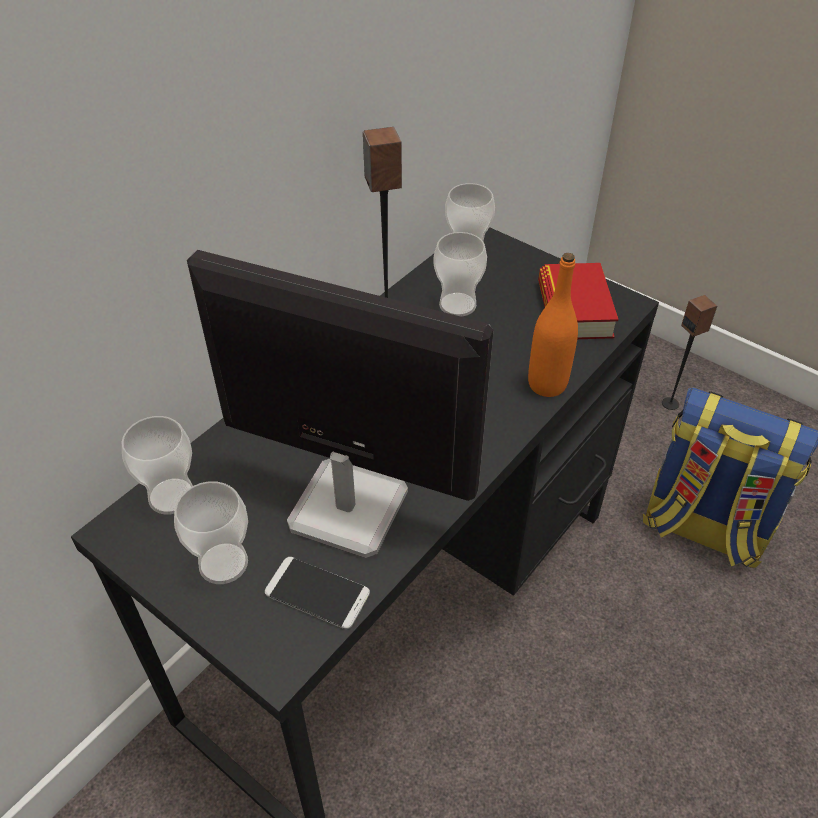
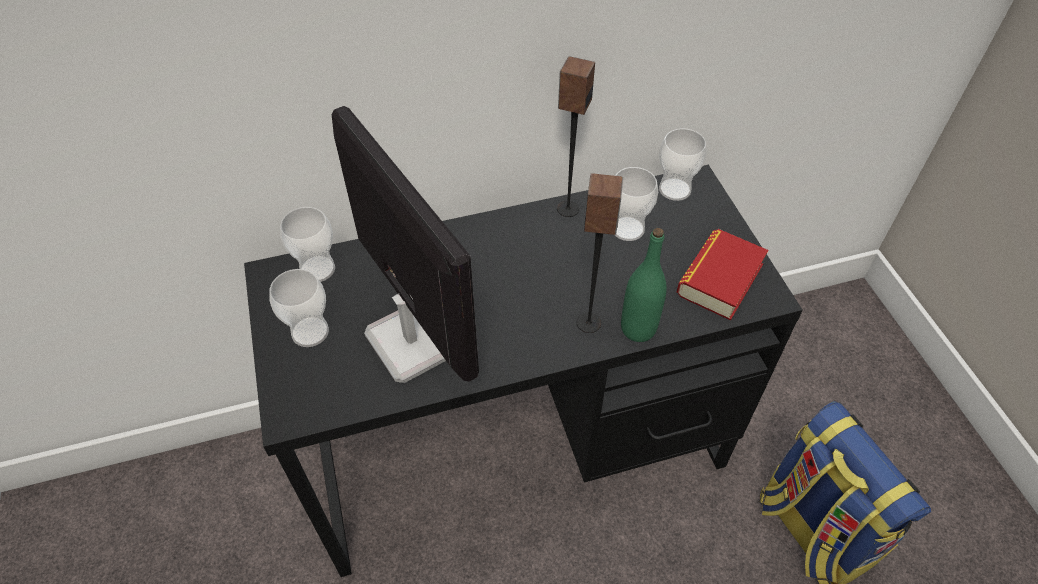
camera: 35 degrees right, 5 degrees up
phone [265,557,370,629] -> none
orange bottle [528,253,578,397] -> green bottle [621,228,667,342]
speaker [662,295,717,410] -> speaker moved to [577,173,623,333]

